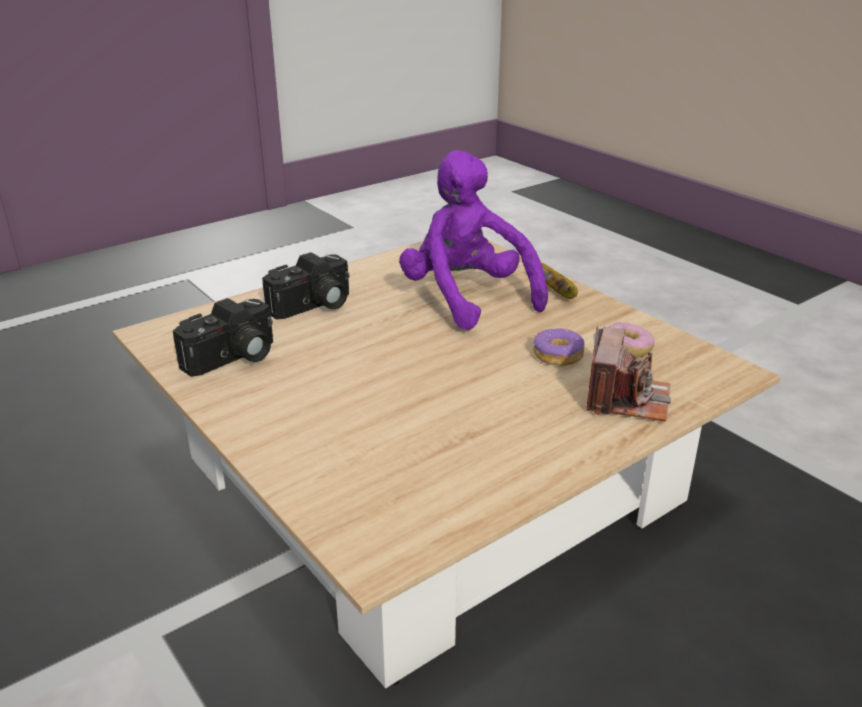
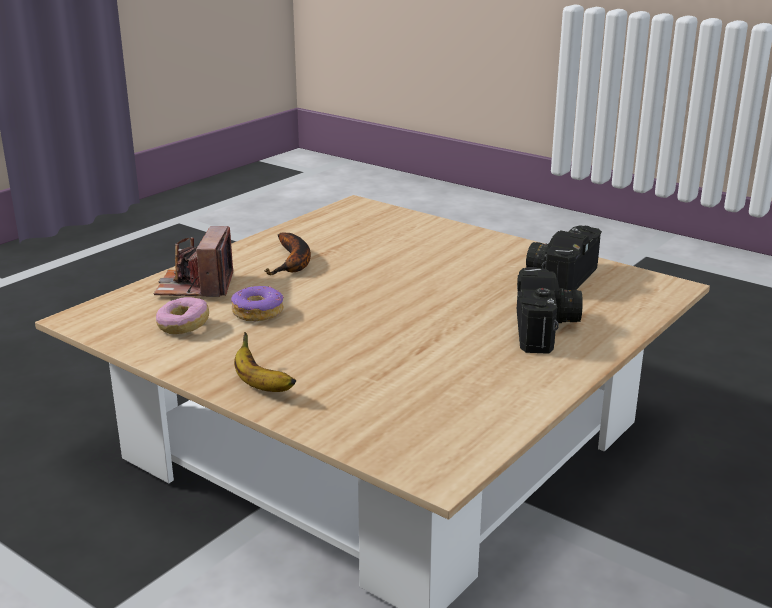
camera: 165 degrees right, 5 degrees down
camera [262,252,350,320] -> camera turned 150 degrees clockwise [517,267,583,354]
purple plush toy [399,150,548,330] -> none
none -> banana [264,232,311,275]

